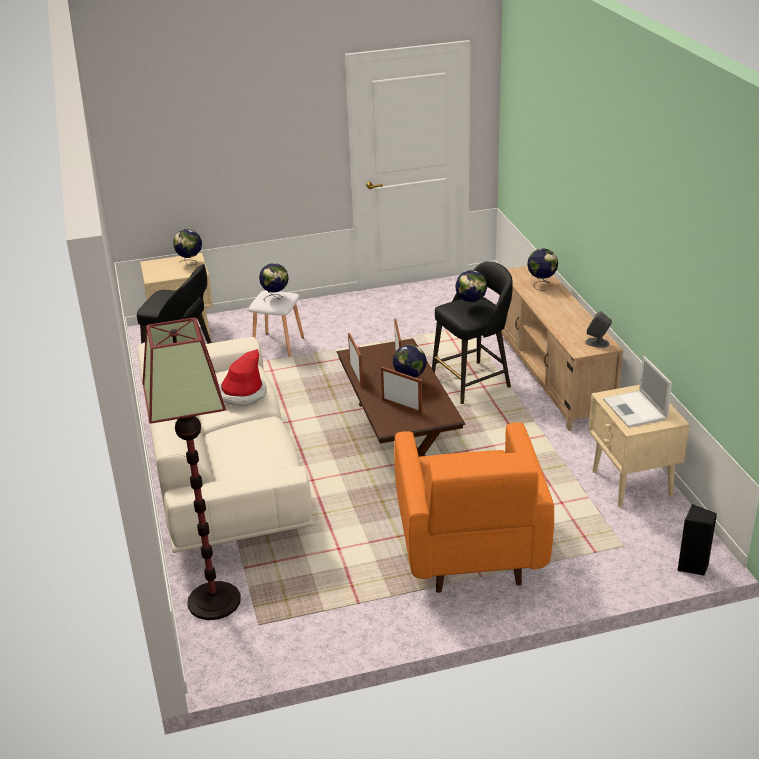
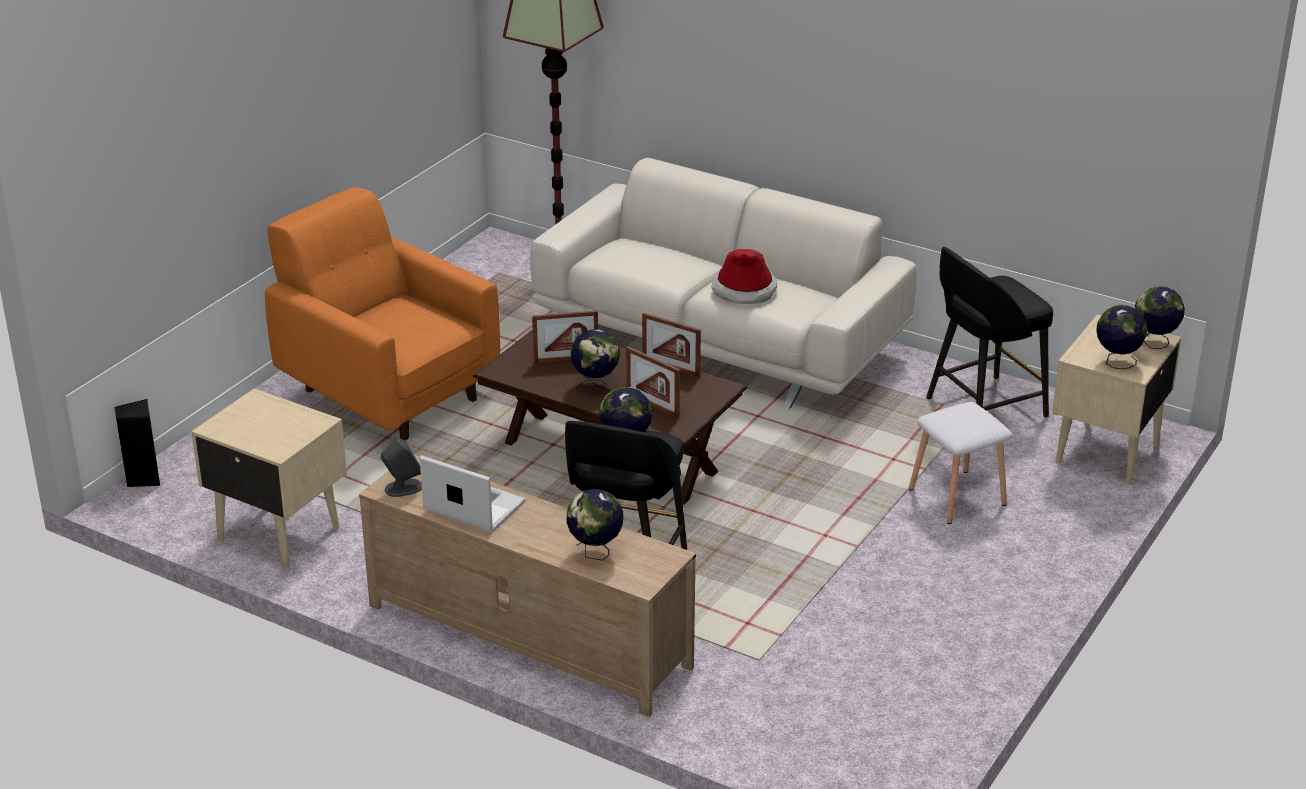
camera: 135 degrees right, 0 degrees up
globe [259,263,289,302] -> globe moved to [1135,286,1185,349]
laptop [603,356,672,428] -> laptop moved to [420,456,526,532]

